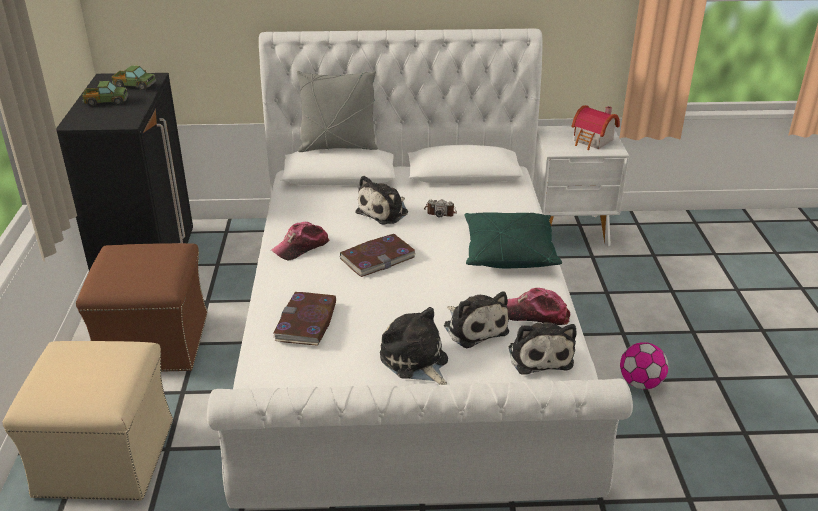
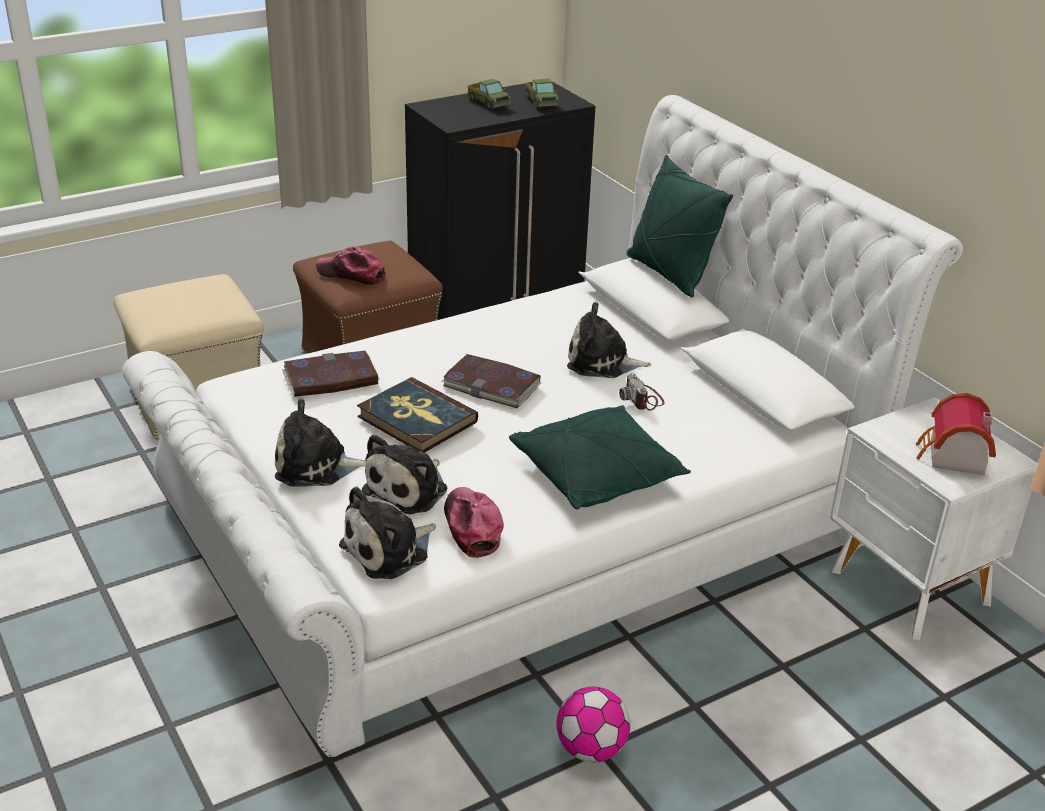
camera: 60 degrees right, 0 degrees up
cap [271,222,330,260] -> cap moved to [316,247,386,285]
grey pillow [297,71,378,152] -> green pillow [627,155,733,298]
plush toy [380,307,448,385] -> plush toy turned 120 degrees counterclockwise [275,399,366,487]
none -> book [357,377,478,453]

